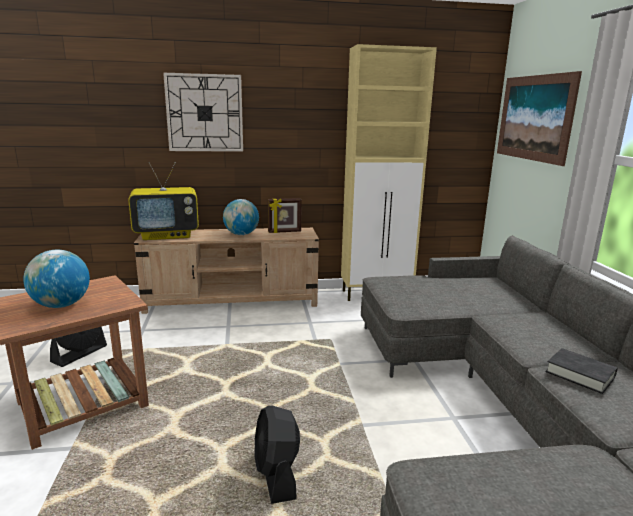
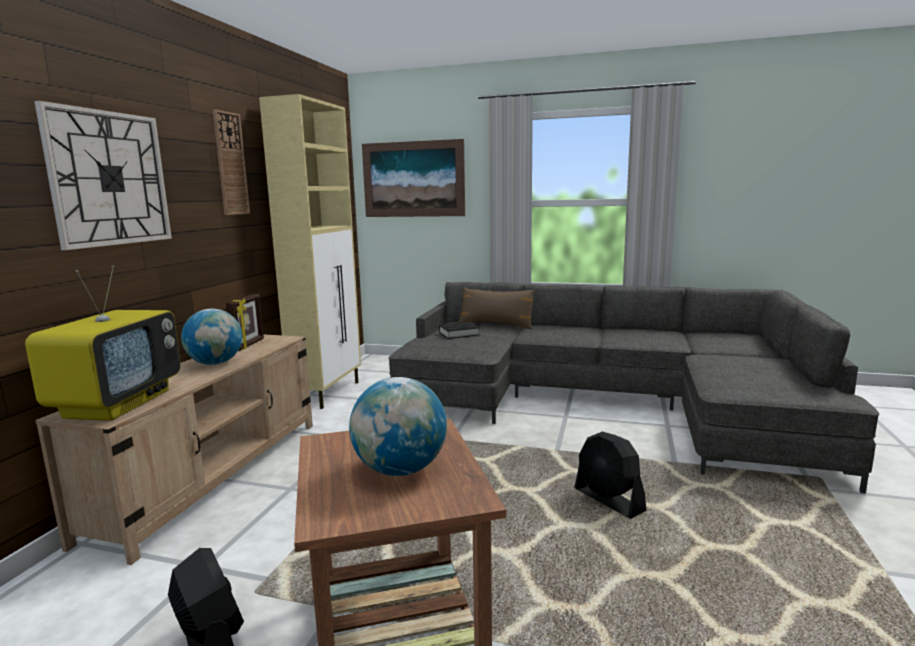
camera: 65 degrees left, 5 degrees down
black fan [255,405,300,504] -> black fan turned 45 degrees clockwise [574,432,646,519]
black book [546,348,618,394] -> black book moved to [439,322,480,339]
none -> wall clock [213,109,250,215]
none -> brown pillow [458,287,536,329]

